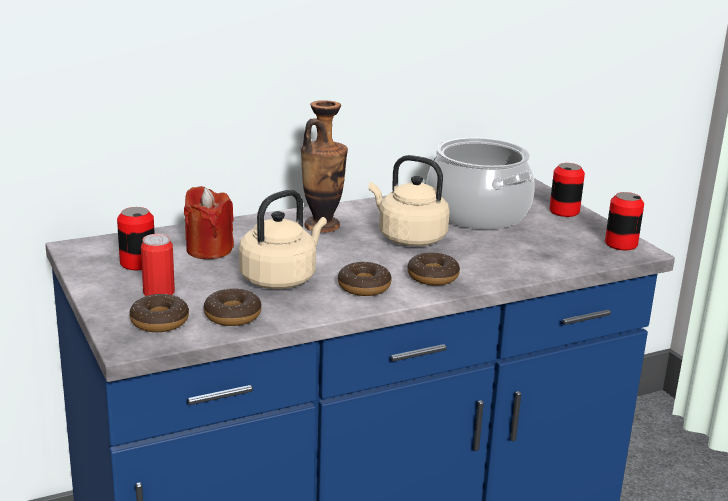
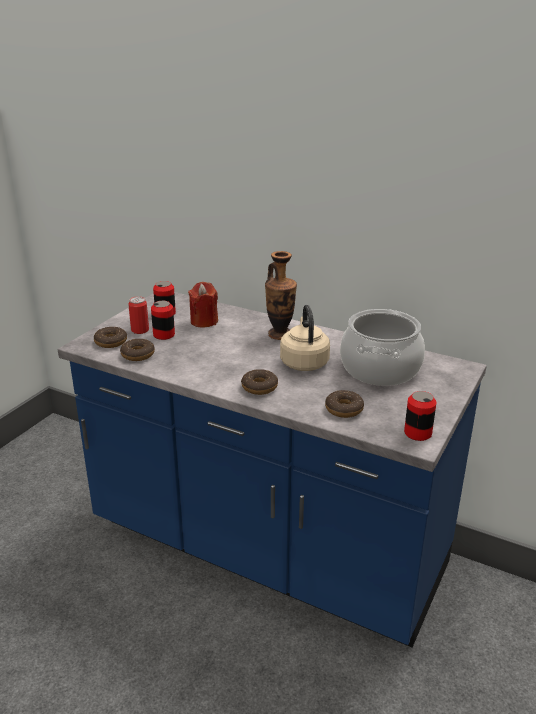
camera: 55 degrees right, 5 degrees up
beige kettle [239,190,327,289] -> none
donut [338,262,392,296] -> donut moved to [325,390,364,418]
can [549,163,585,217] -> can moved to [151,301,175,340]

